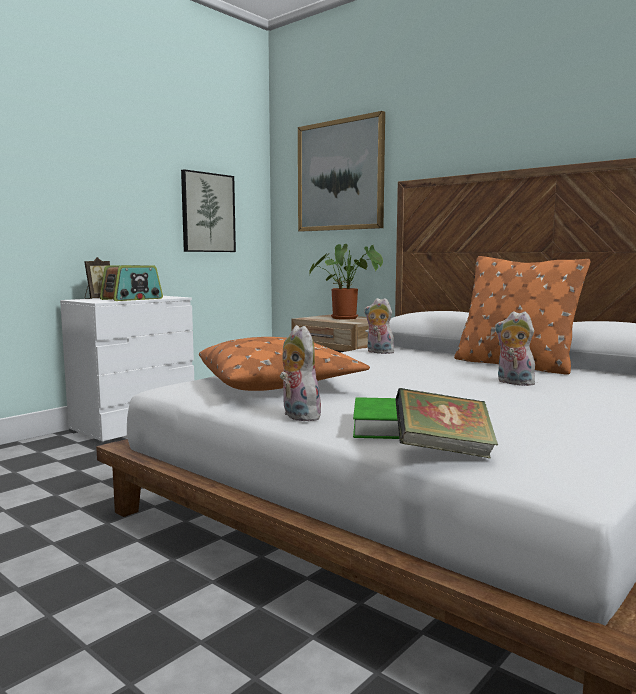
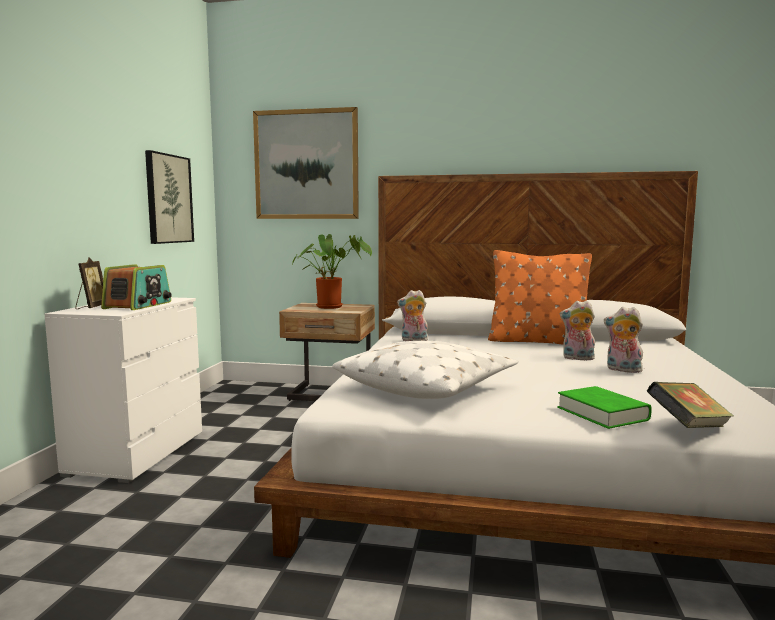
camera: 30 degrees left, 0 degrees up
orange pillow [199,337,370,391] -> white pillow [332,341,518,399]
plush toy [280,325,324,421] -> plush toy moved to [604,307,643,373]

